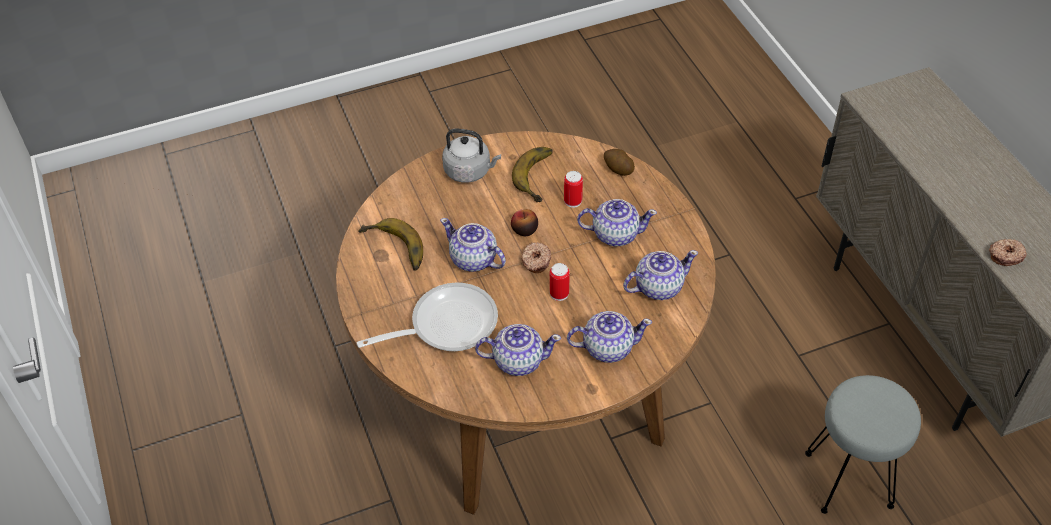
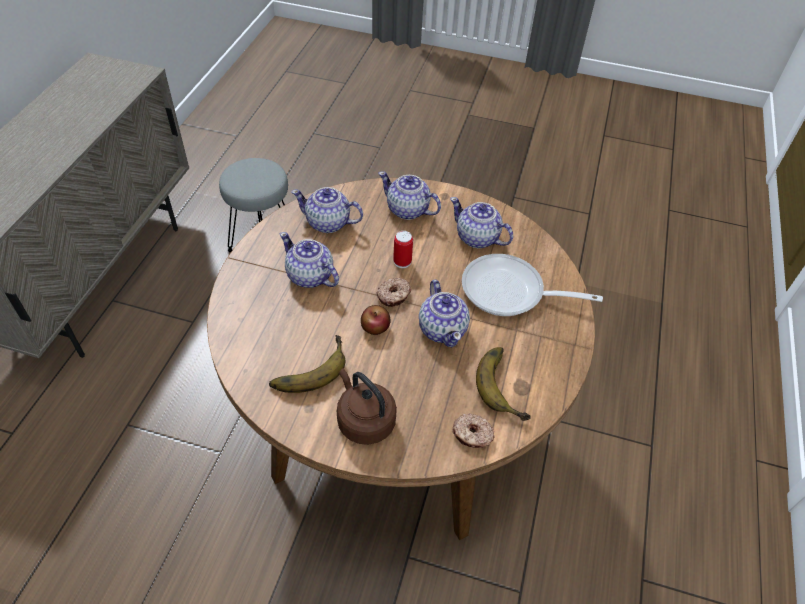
camera: 145 degrees left, 0 degrees up
grey kettle [442,128,501,183] -> brown kettle [337,368,397,445]
can [564,171,583,208] -> none
potato [604,149,635,176] -> none
donut [989,239,1027,266] -> donut moved to [452,413,495,448]

